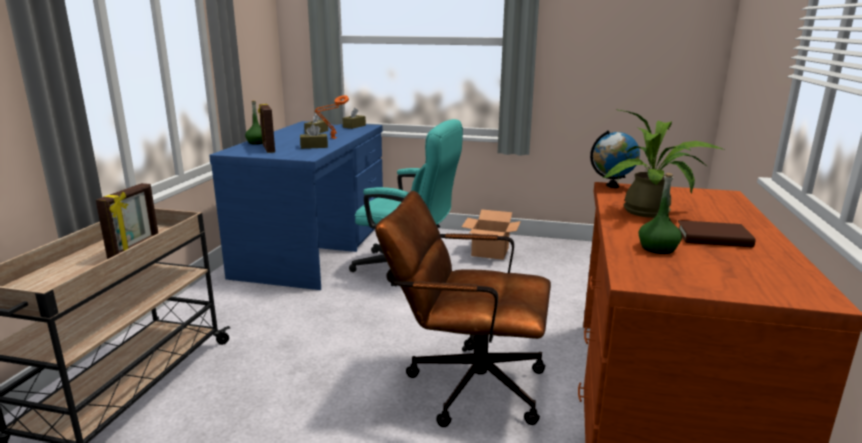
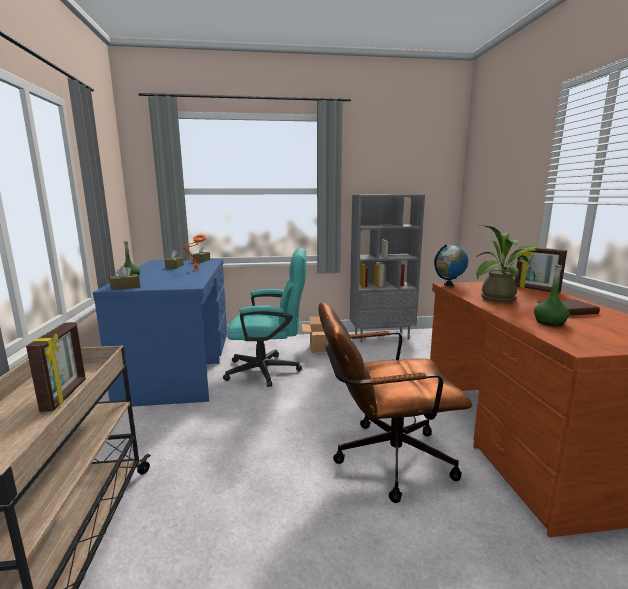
camera: 20 degrees left, 5 degrees down
picture frame [258,104,275,153] -> picture frame moved to [515,248,567,293]
brown tissue box [300,124,328,149] -> brown tissue box moved to [109,266,140,290]
none -> grey bookcase [350,195,425,342]

